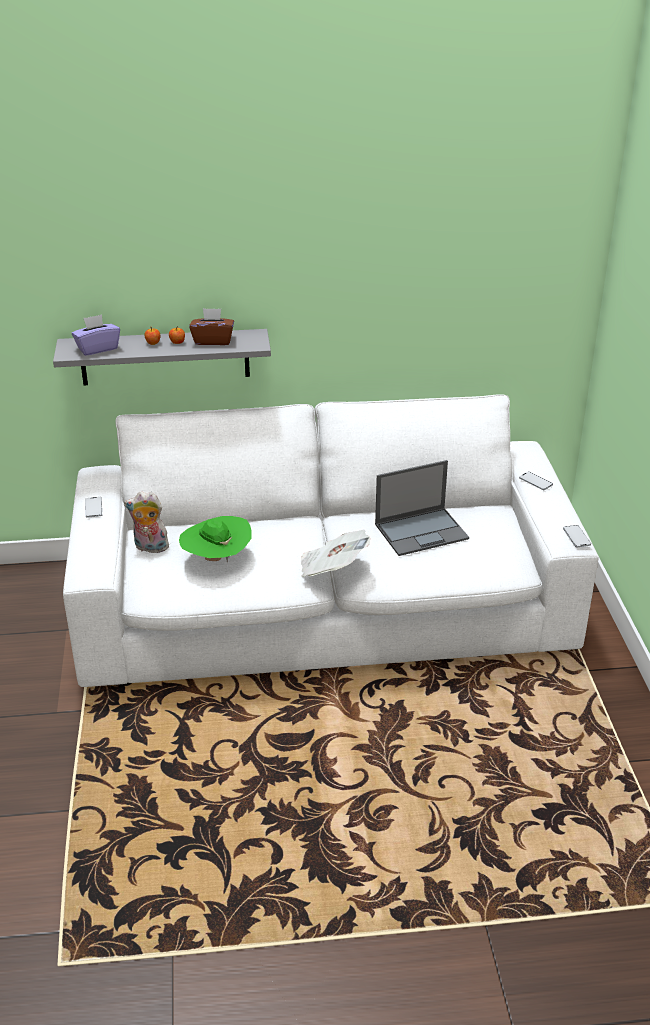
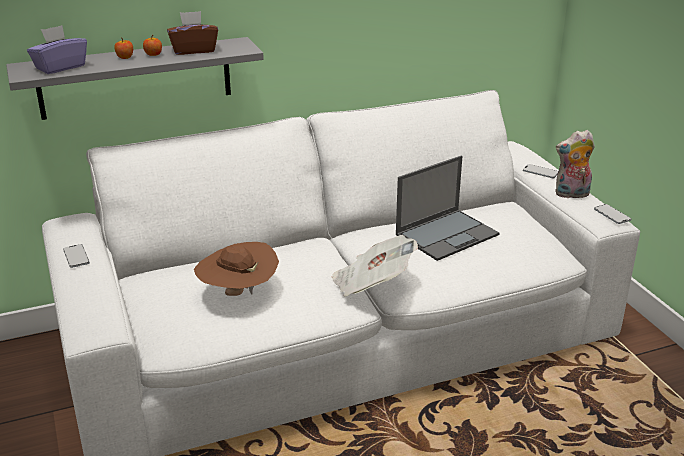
camera: 15 degrees left, 5 degrees down
plush toy [124,491,171,553] -> plush toy moved to [555,130,595,198]
green hat [179,516,251,563] -> brown hat [194,242,279,296]

